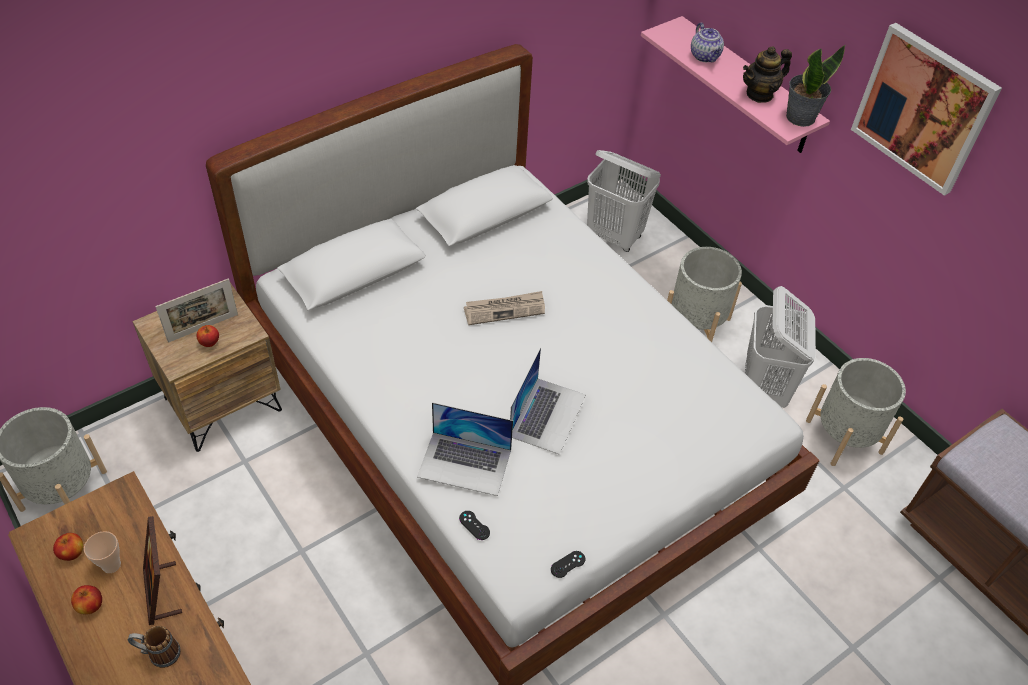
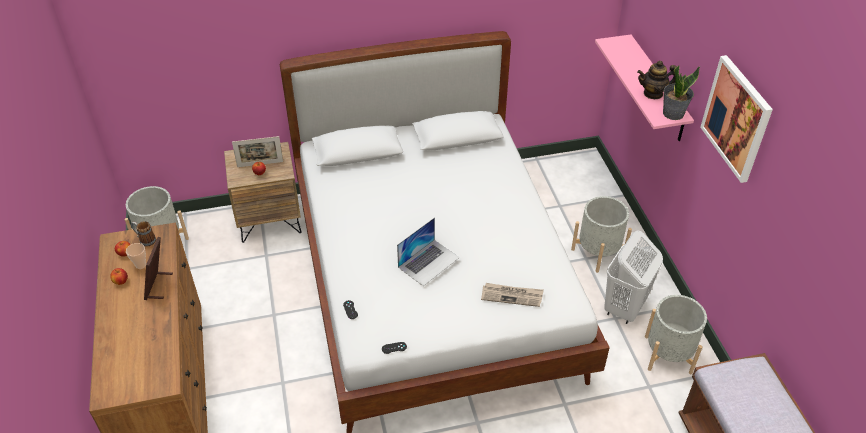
camera: 25 degrees right, 5 degrees down
mug [128,625,181,668] -> mug moved to [131,221,156,247]
laptop [417,402,513,496] -> none
newspaper [464,291,545,325] -> newspaper moved to [481,283,544,307]
white laundry basket [587,150,661,252] -> none
teapot [691,23,724,62] -> none

